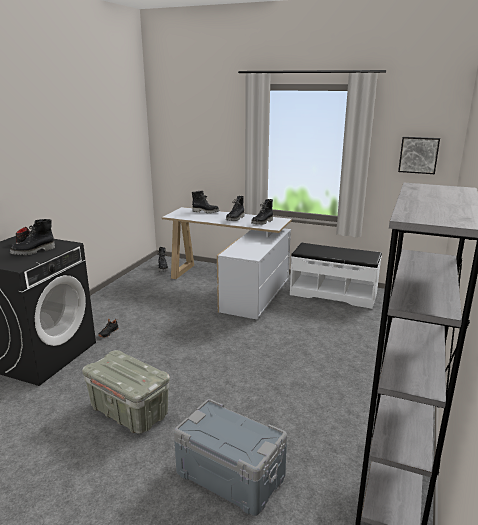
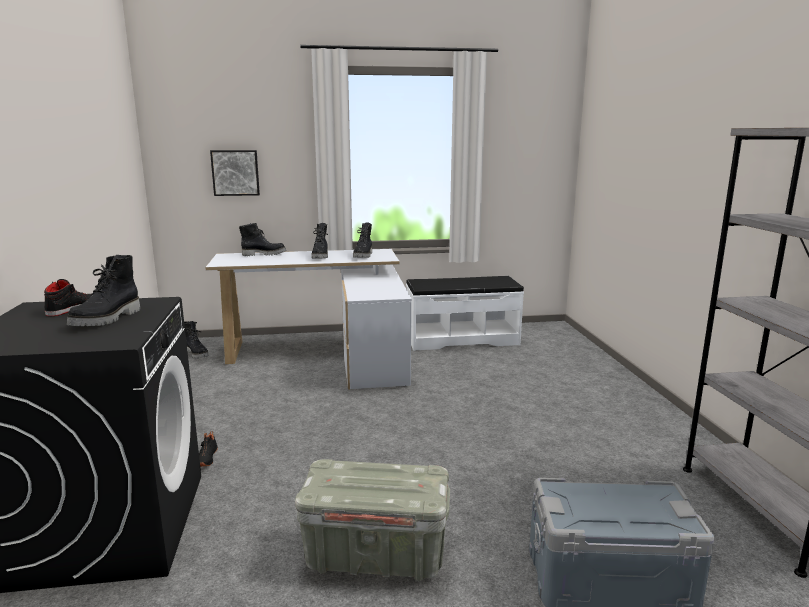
camera: 30 degrees left, 5 degrees down
picture [398,137,440,174] -> picture moved to [210,150,260,196]

